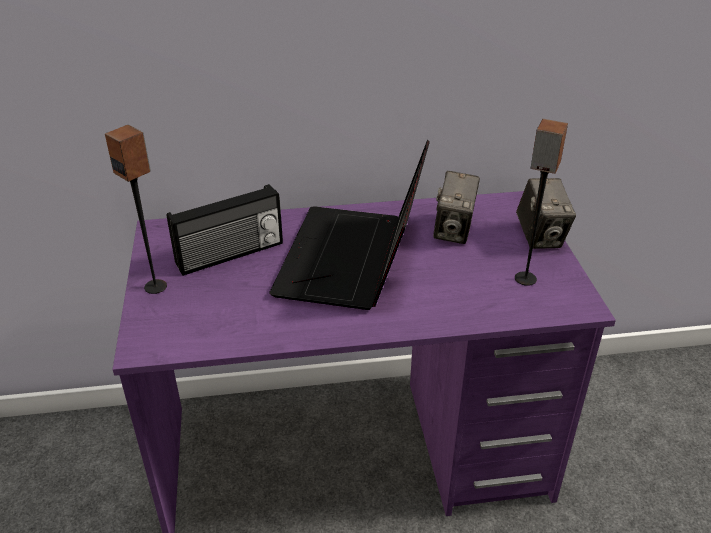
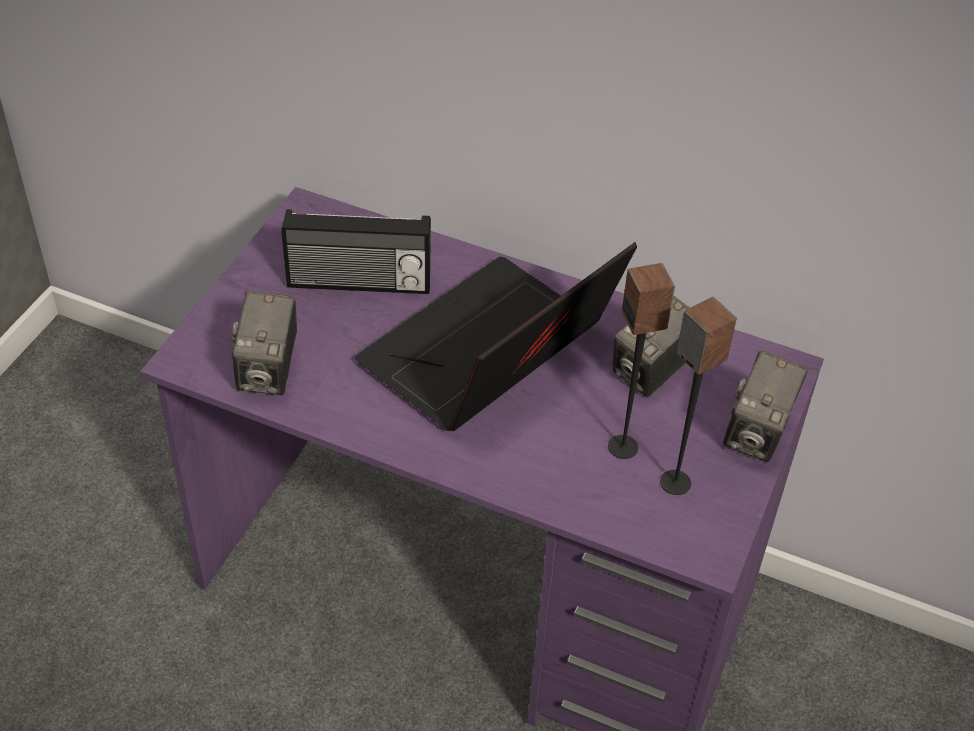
camera: 30 degrees right, 10 degrees up
speaker [105,125,167,294] -> speaker moved to [608,263,675,459]
none -> camera [232,291,297,395]

